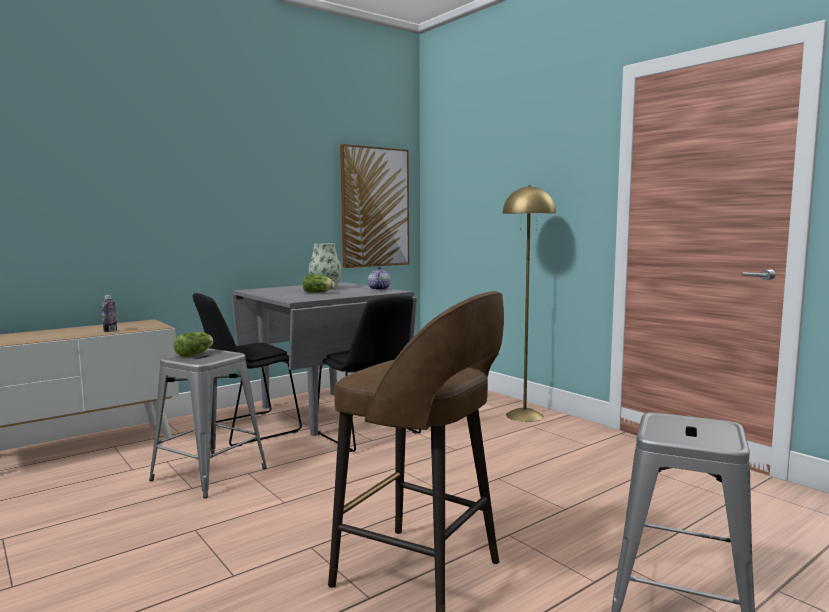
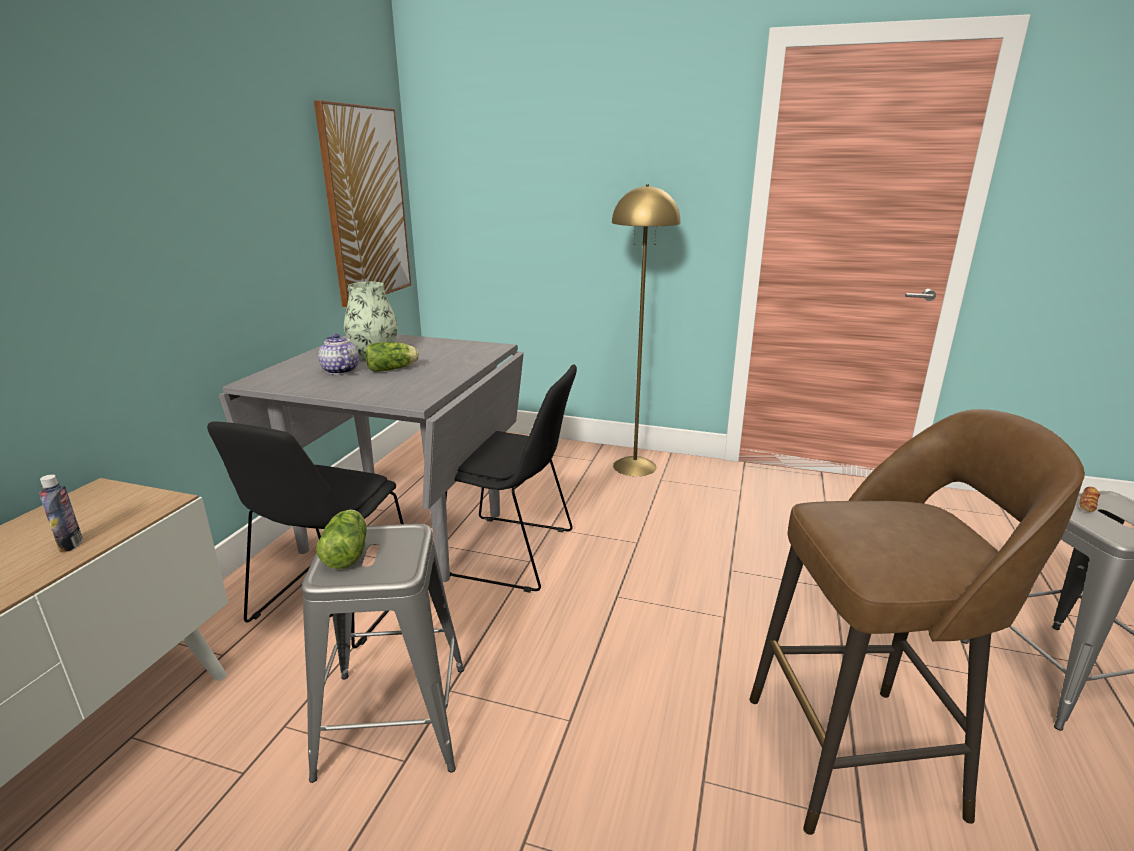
camera: 35 degrees left, 15 degrees up
teapot [368,267,391,290] -> teapot moved to [318,334,359,375]
none -> bread [1079,487,1100,512]

